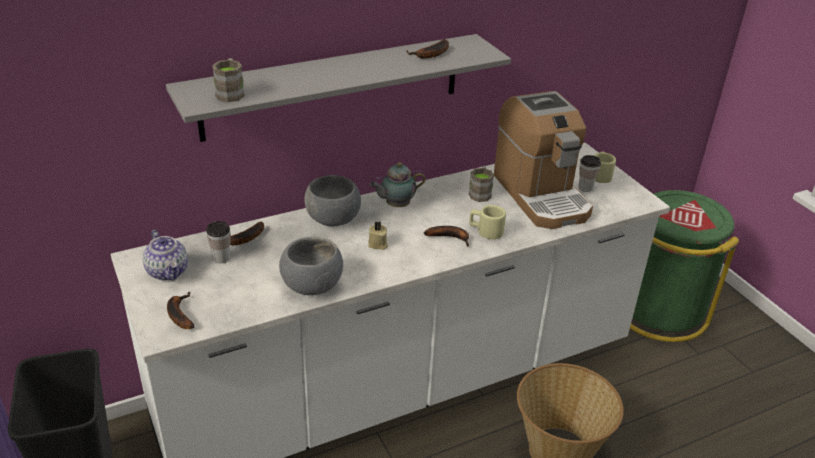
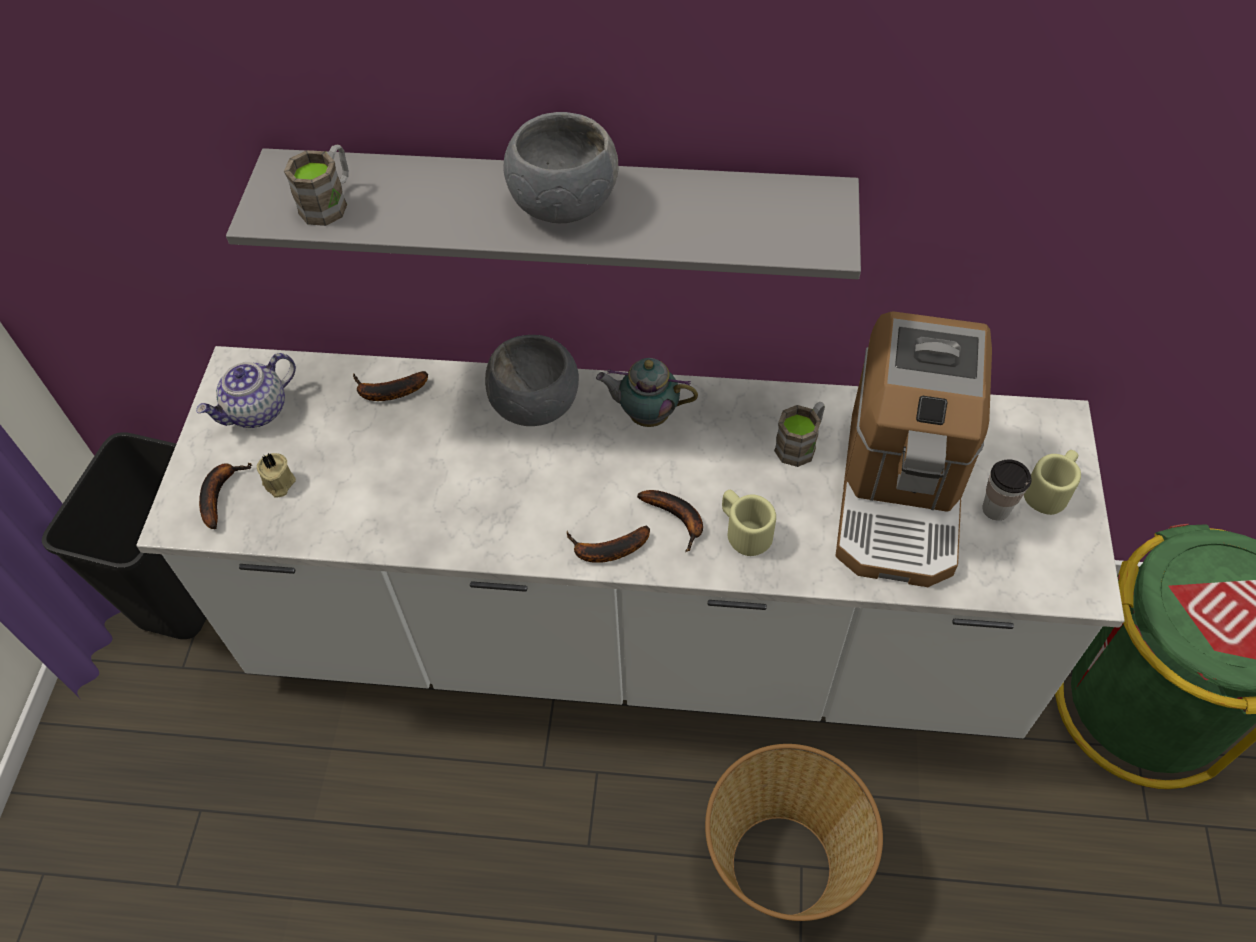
camera: 35 degrees right, 20 degrees up
teapot [143,230,188,281] -> teapot turned 45 degrees clockwise [196,353,296,428]
cup [206,221,230,264] -> none
grey bowl [279,237,343,295] -> grey bowl moved to [504,112,619,223]
beige candle [368,221,388,250] -> beige candle moved to [257,453,296,498]
banana [406,39,449,59] -> banana moved to [567,525,650,563]

